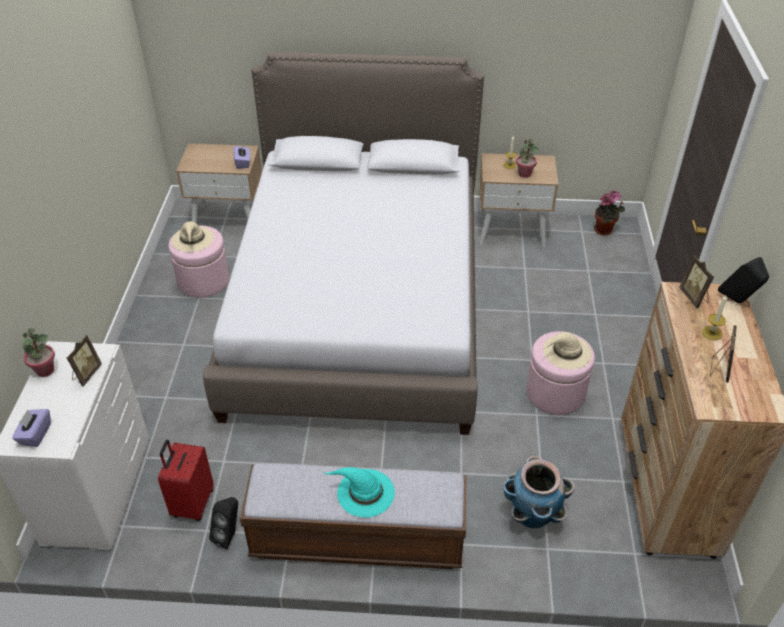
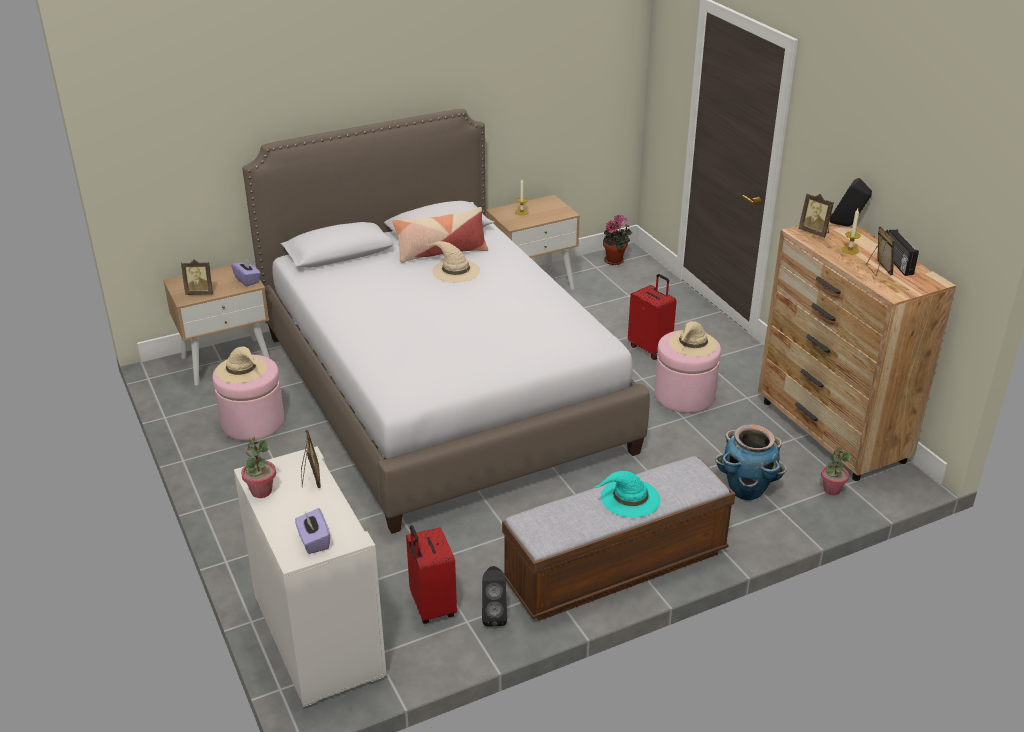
camera: 30 degrees left, 10 degrees down
potted plant [516,139,539,178] -> potted plant moved to [821,447,851,495]
none -> picture frame [181,259,213,295]
none -> pillow [392,207,488,263]
none -> beige hat [425,241,480,283]
none -> red suitcase [628,274,677,360]
none -> radio [889,229,919,276]

